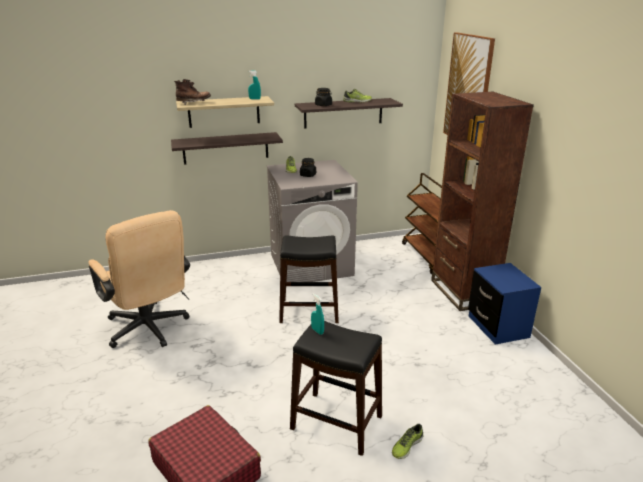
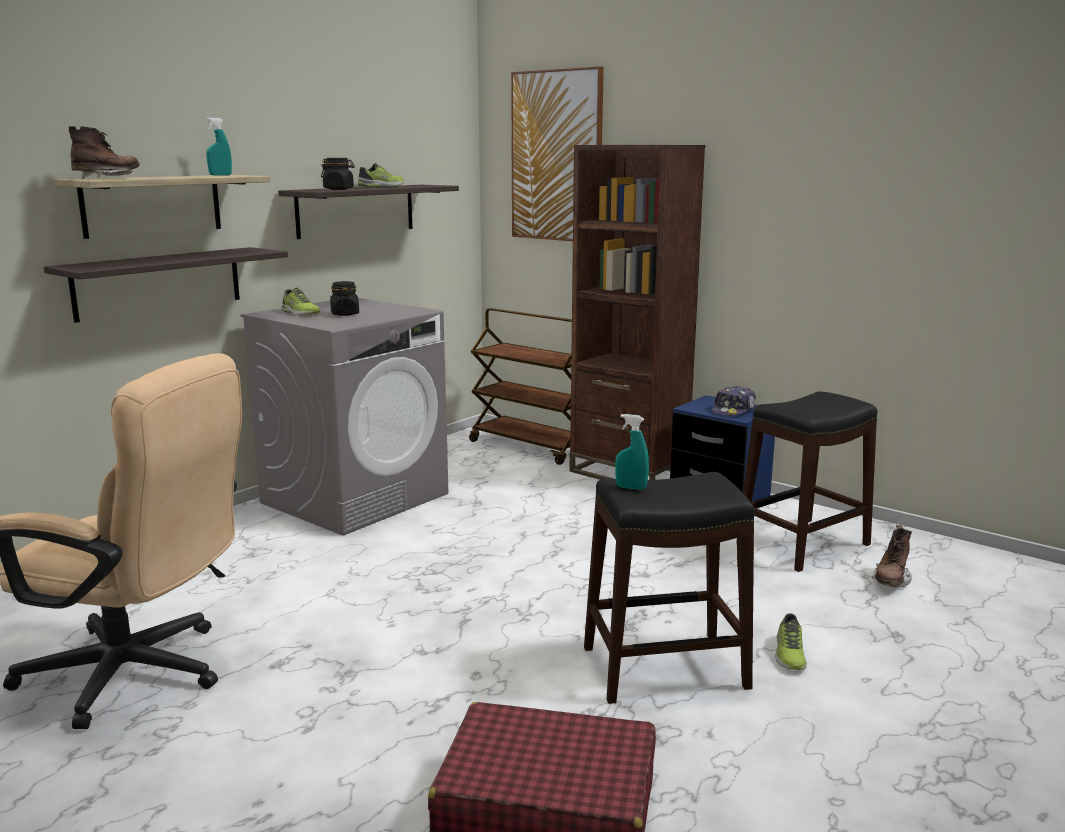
camera: 35 degrees left, 10 degrees down
black stool [279,235,339,323] -> black stool moved to [743,391,877,572]
none -> cap [712,386,756,416]
none -> brown boot [872,525,912,588]

